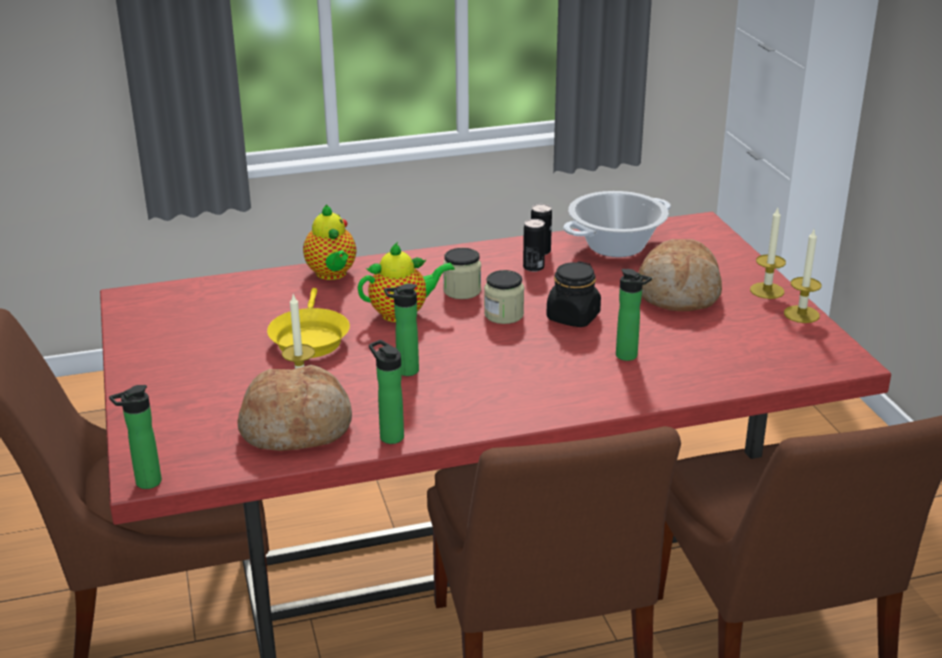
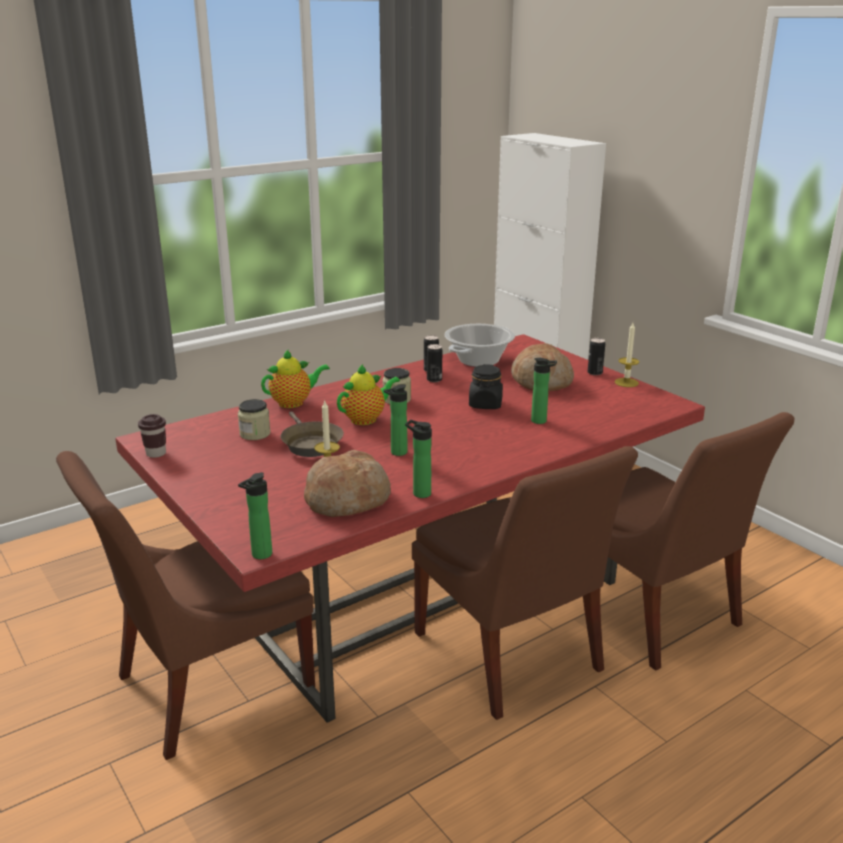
camera: 20 degrees left, 5 degrees down
yellow frying pan [267,288,350,358] -> brown frying pan [281,411,344,457]
teapot [303,204,356,280] -> teapot turned 75 degrees counterclockwise [261,349,330,408]
jar [484,270,524,324] -> jar moved to [238,399,270,440]
candle [750,208,786,299] -> can [588,338,605,375]
none -> brown cup [138,414,166,458]

